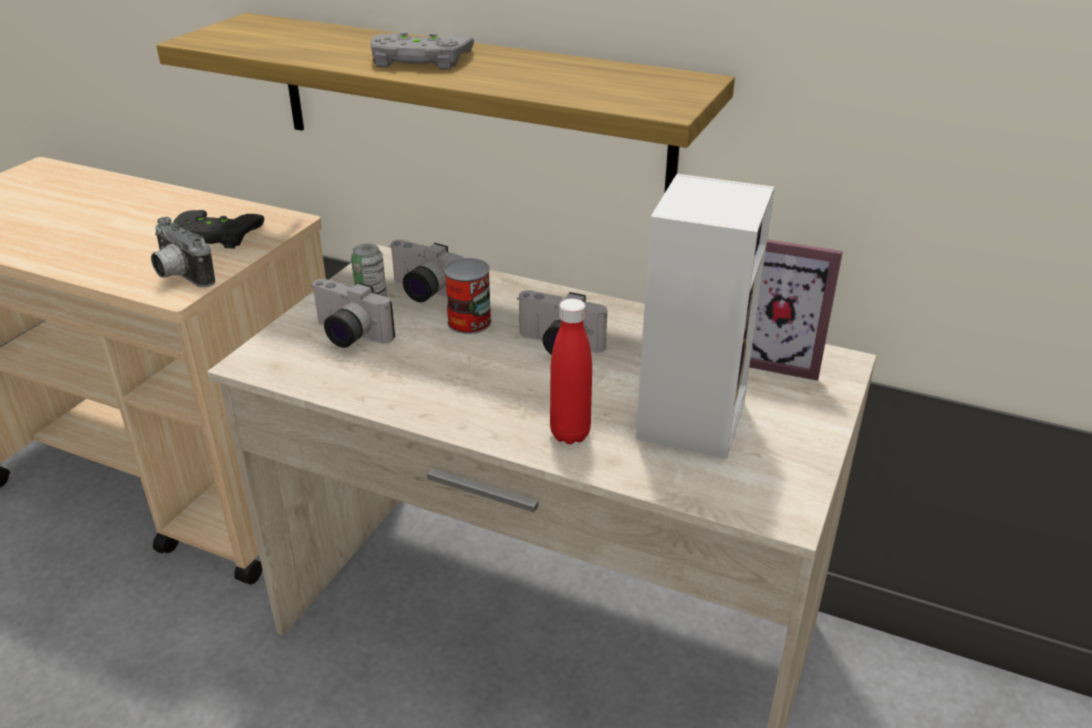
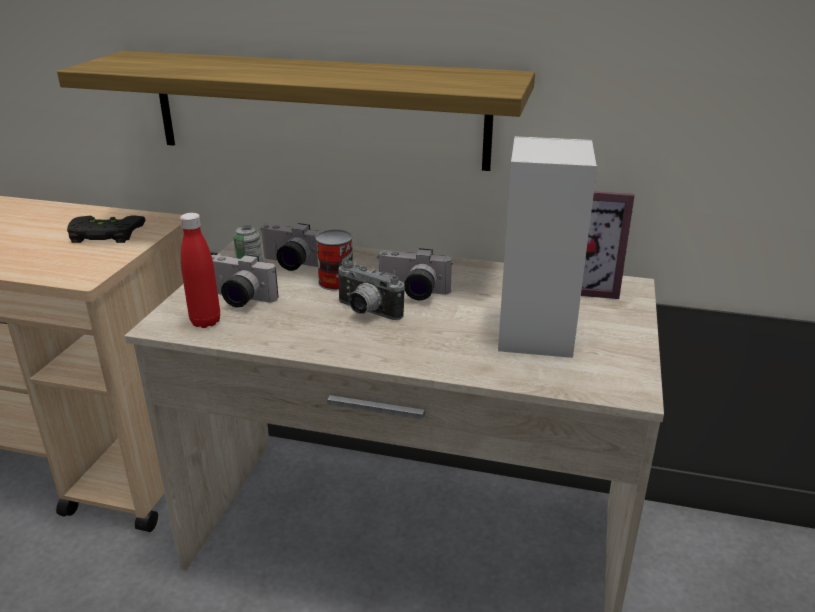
camera: 10 degrees left, 5 degrees down
camera [151,217,215,288] -> camera moved to [336,260,405,320]
grey game controller [371,32,474,70] -> none
red bottle [550,299,592,444] -> red bottle moved to [180,213,220,328]

